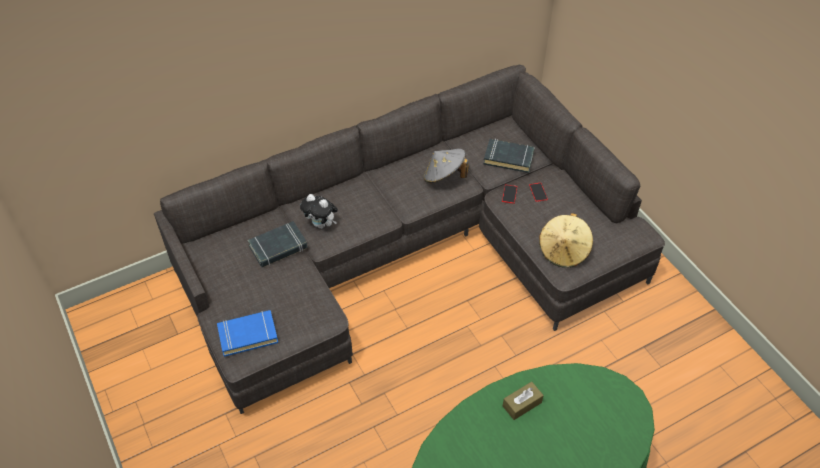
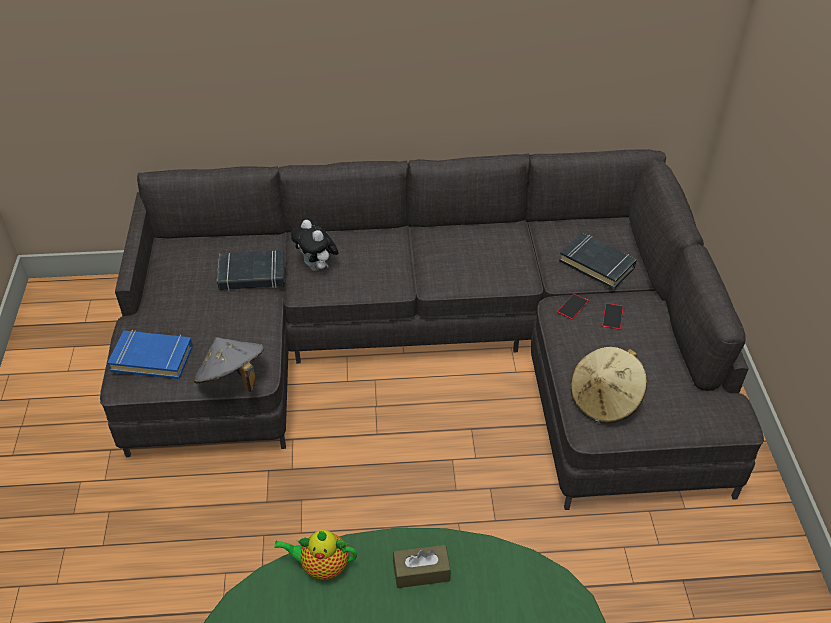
camera: 25 degrees right, 5 degrees down
grey hat [424,149,469,183] -> grey hat moved to [194,337,264,392]
none -> teapot [274,530,357,580]

